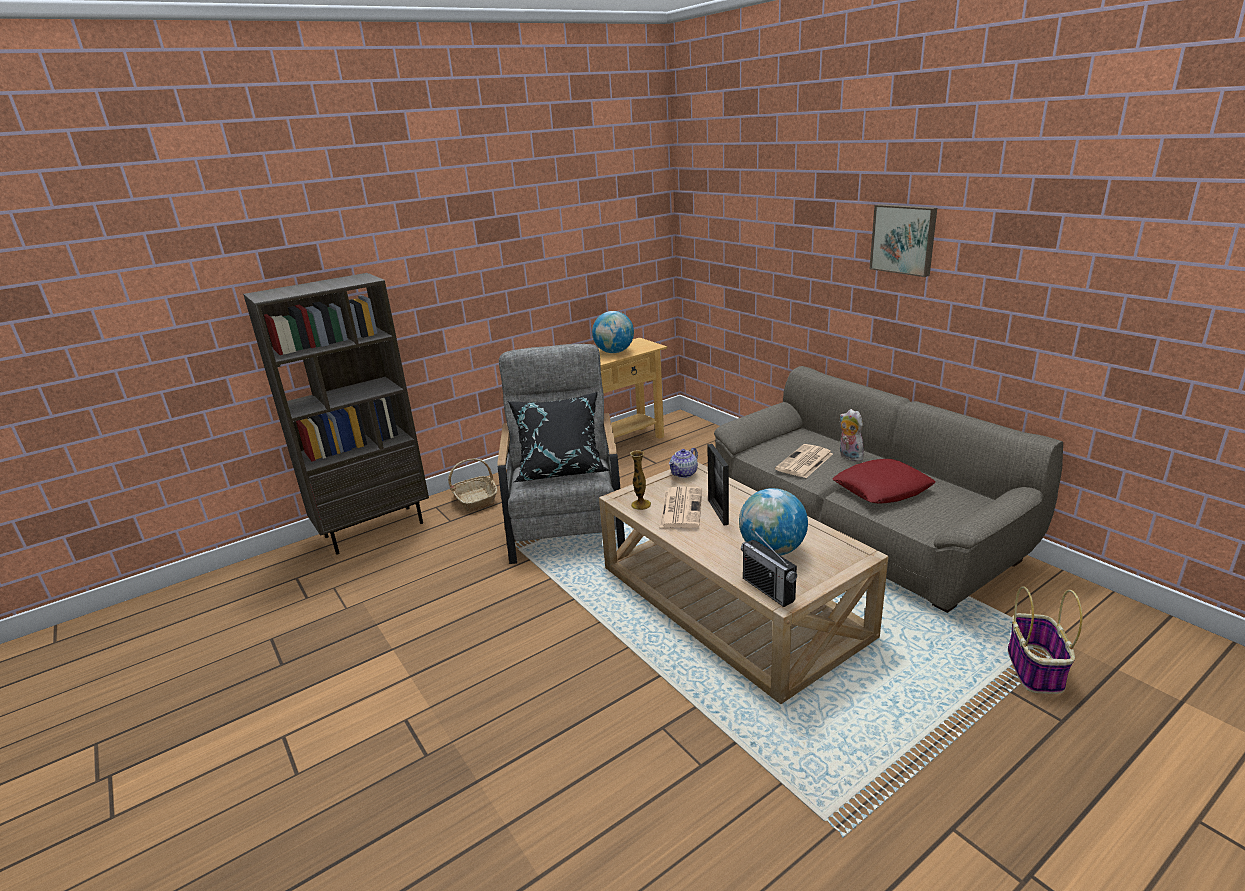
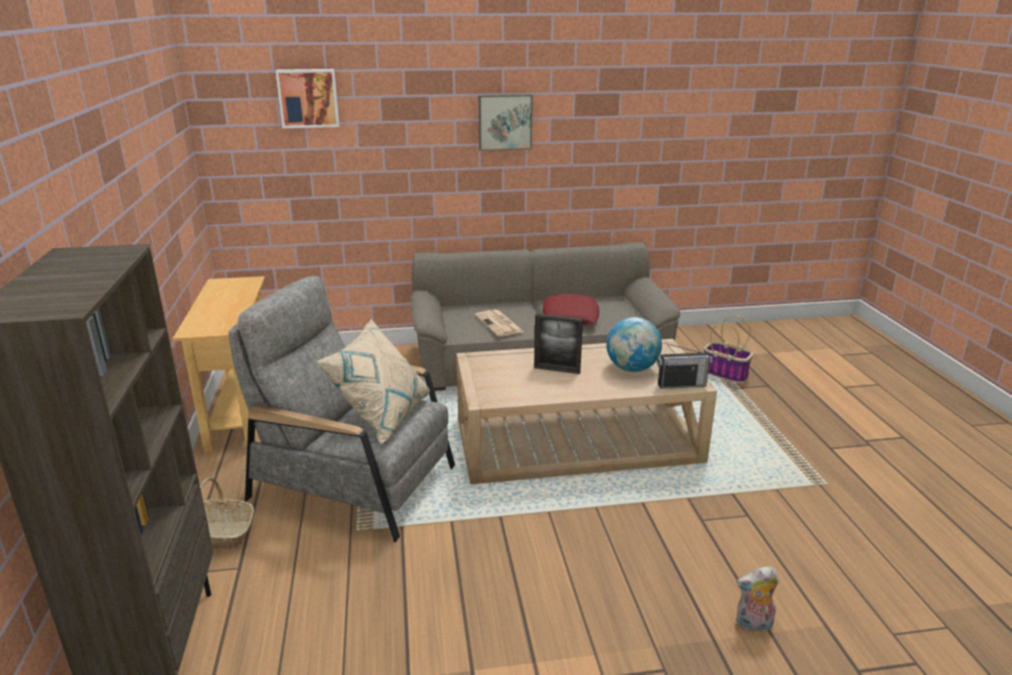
camera: 65 degrees left, 0 degrees up
black pillow [508,392,610,482] -> beige pillow [316,319,430,444]
globe [592,311,634,353] -> none
vase [630,450,651,510] -> none
newspaper [659,487,702,528] -> none
teapot [669,448,698,478] -> none
plush toy [839,409,865,461] -> plush toy moved to [736,566,779,632]
none -> picture [275,69,339,128]

